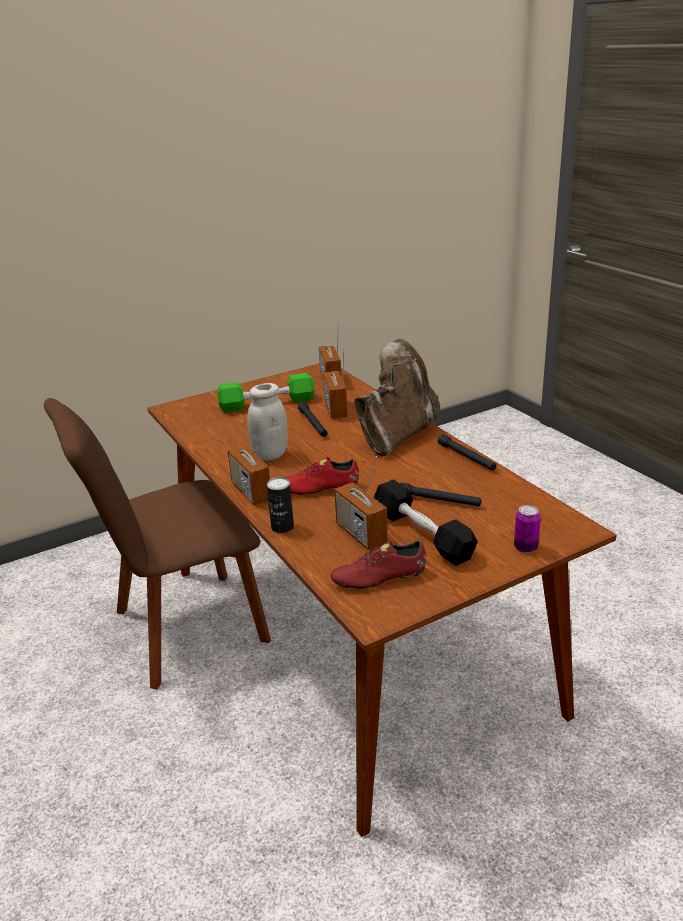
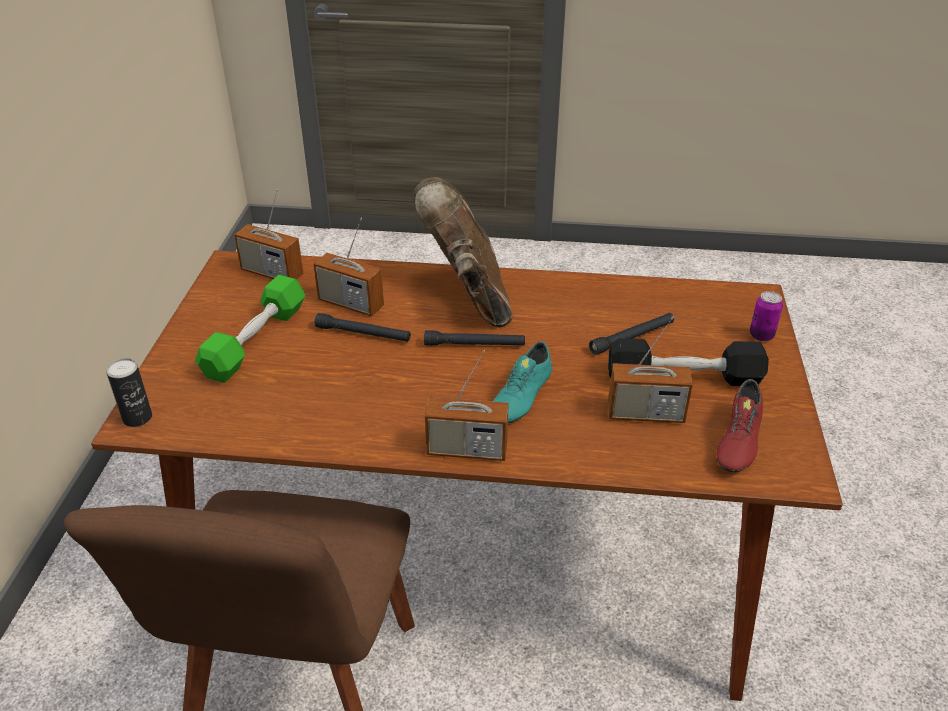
camera: 55 degrees left, 10 degrees up
white jar [247,383,288,461] -> none
can [267,477,294,533] -> can moved to [106,358,152,427]
red shoe [284,457,359,496] -> turquoise shoe [492,341,552,424]
black flashlight [438,434,496,471] -> black flashlight moved to [424,330,525,346]

